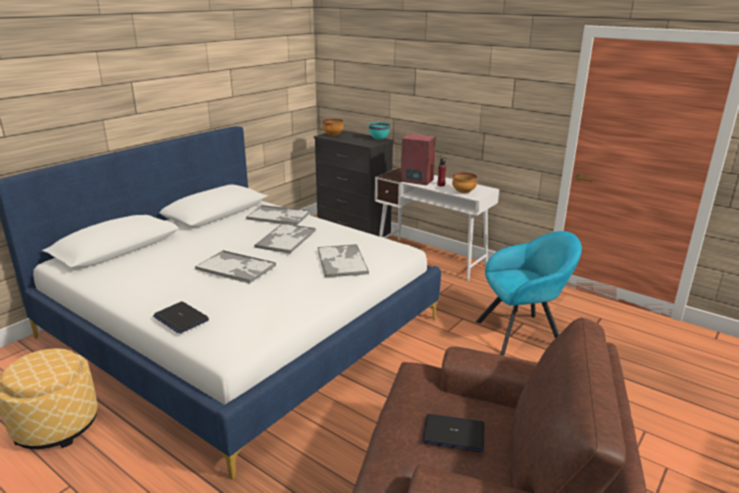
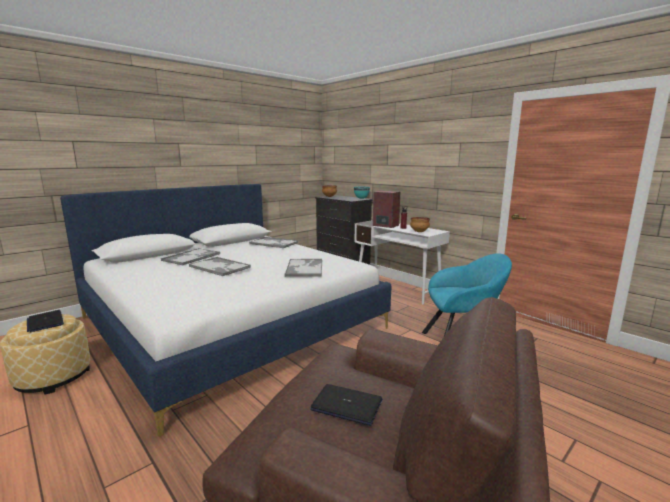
camera: 10 degrees right, 10 degrees down
laptop [153,301,209,334] -> laptop moved to [27,310,64,332]
tray [254,223,316,254] -> tray moved to [161,248,220,265]

